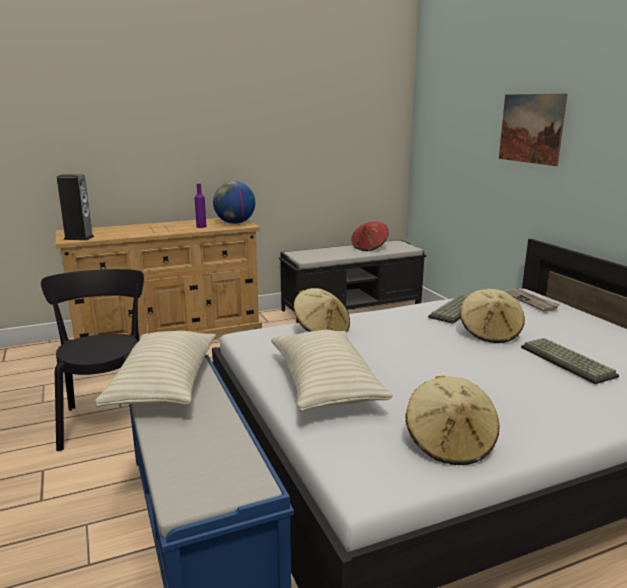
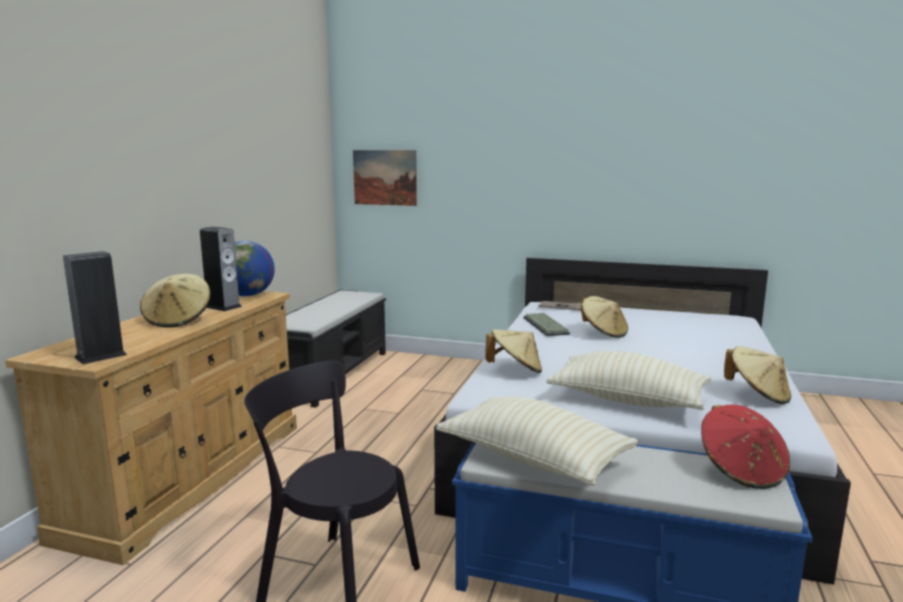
camera: 50 degrees left, 5 degrees down
purple bottle [195,184,206,228] -> speaker [200,227,242,311]
red hat [351,222,388,251] -> red hat moved to [701,405,790,489]
picture [499,94,567,166] -> picture moved to [353,150,417,206]
keyboard [521,338,619,384] -> none
none -> beige hat [140,274,211,328]

